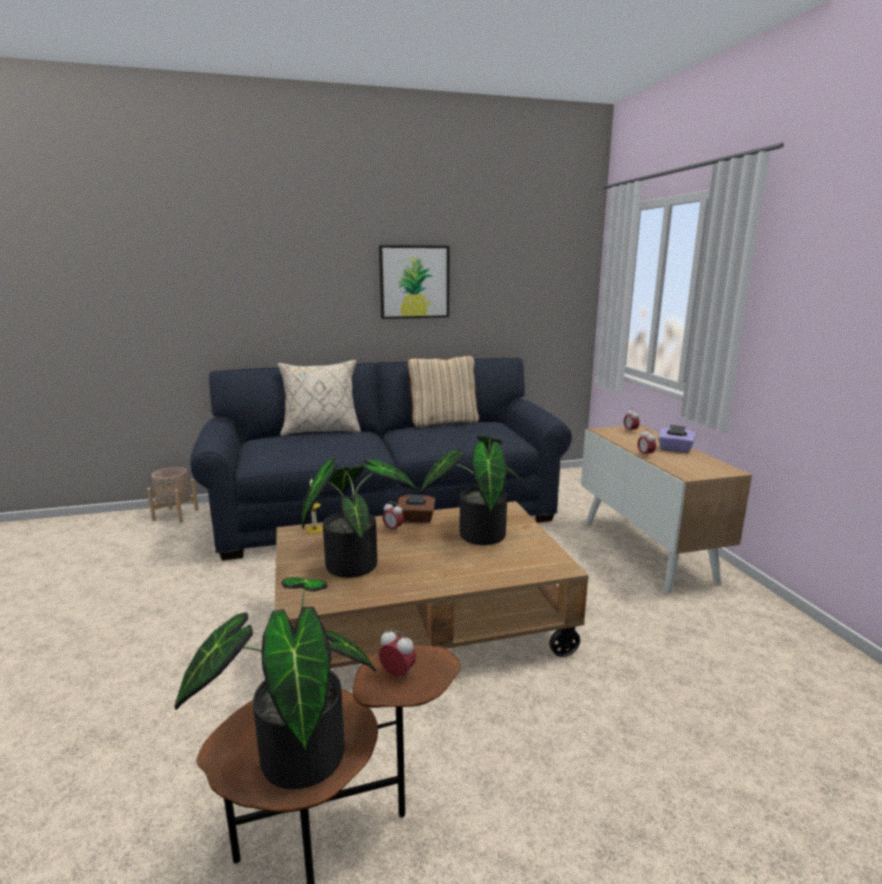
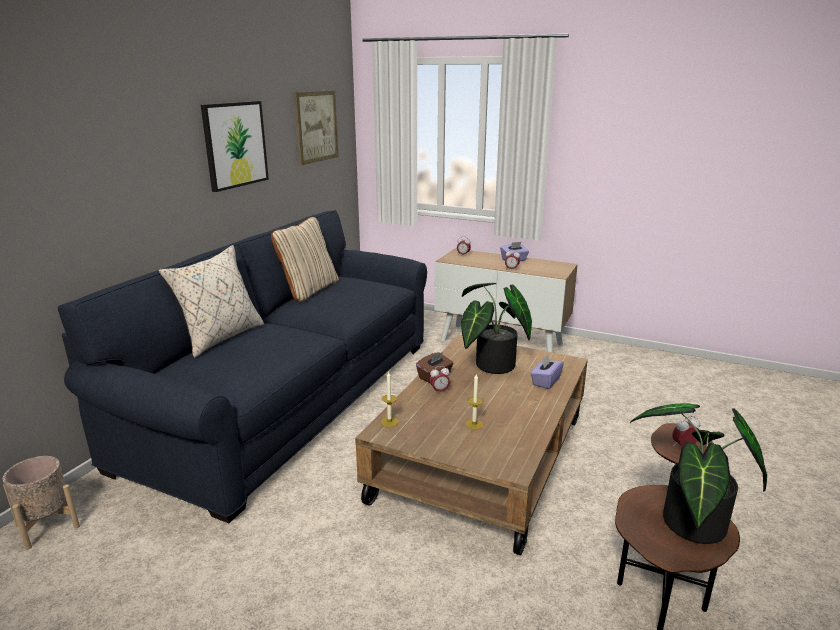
camera: 50 degrees left, 5 degrees up
potted plant [302,457,417,578] -> candle [465,374,483,430]
none -> picture [294,90,339,165]
none -> purple tissue box [531,355,564,389]

